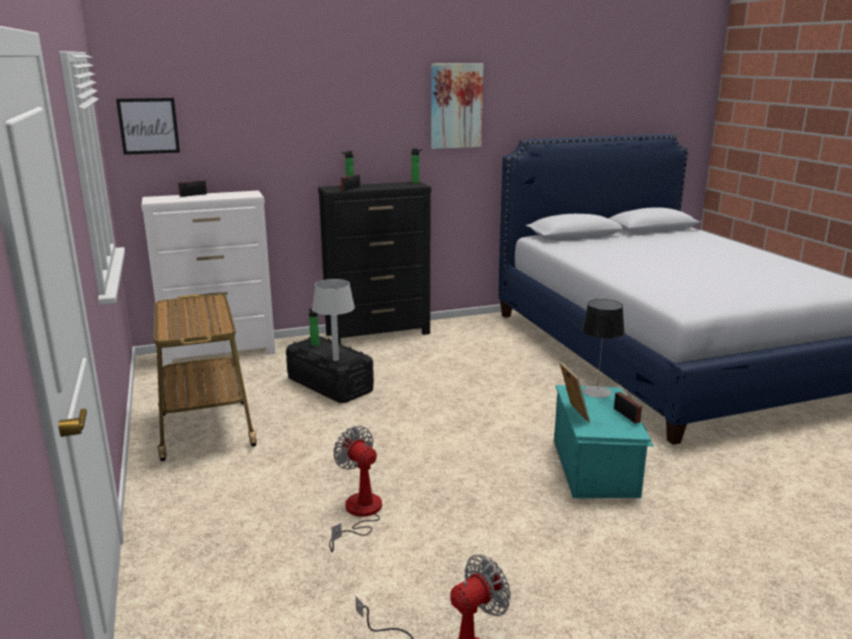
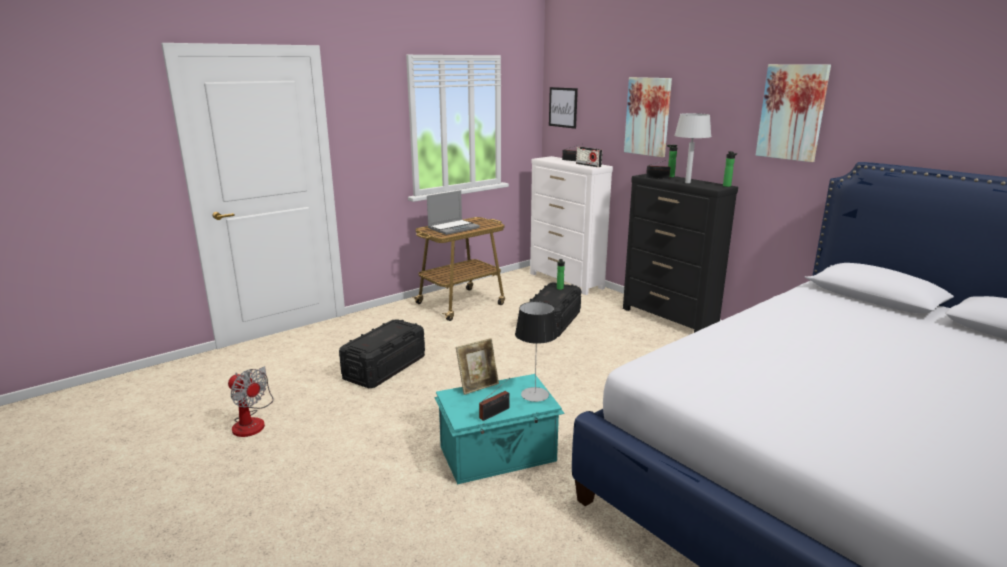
camera: 70 degrees right, 0 degrees up
grey table lamp [312,279,355,361] -> grey table lamp moved to [674,113,711,183]
fan [329,426,382,552] -> black storage box [339,319,425,388]
none -> laptop [427,190,480,235]
none -> radio [576,147,602,167]
none -> picture [624,77,672,157]

